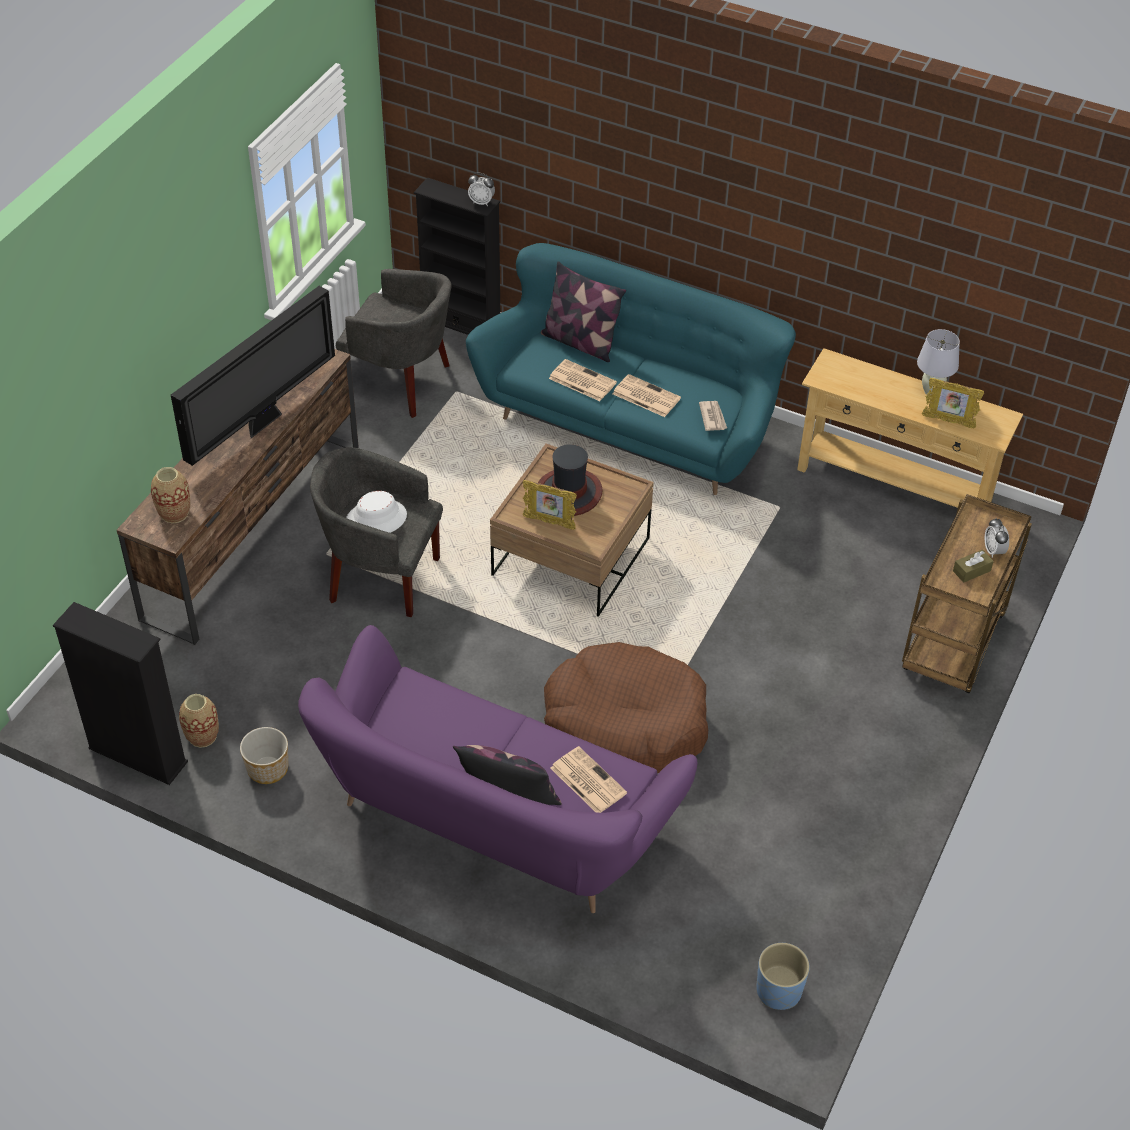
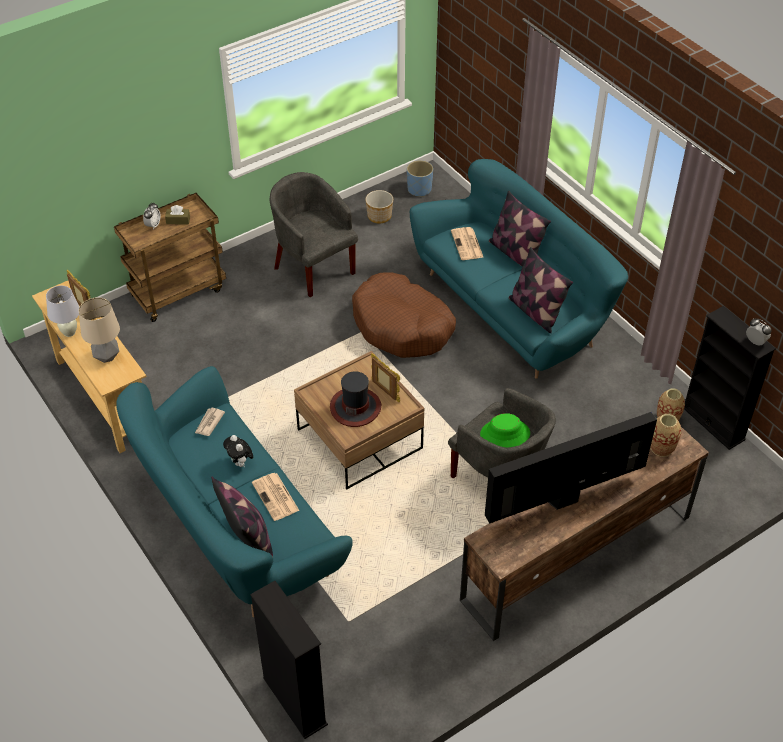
camera: 150 degrees left, 0 degrees up
planter [240,727,288,784] -> planter moved to [365,190,393,224]
purple sofa [298,625,697,913] -> turquoise sofa [410,159,628,379]
grey armchair [336,269,452,418] -> grey armchair moved to [270,172,358,297]
white hat [346,491,407,533] -> green hat [480,413,530,447]
alarm clock [468,173,495,206] -> alarm clock moved to [746,319,772,345]
newspaper [613,374,681,417] -> plush toy [223,435,253,468]
none -> table lamp [79,297,120,363]
none -> pillow [509,247,573,333]

